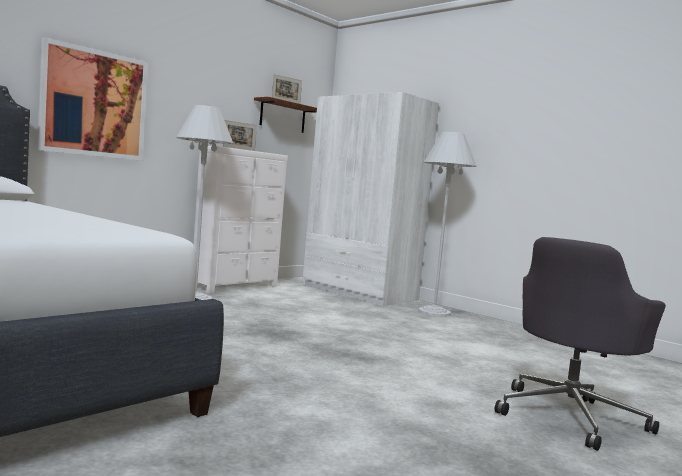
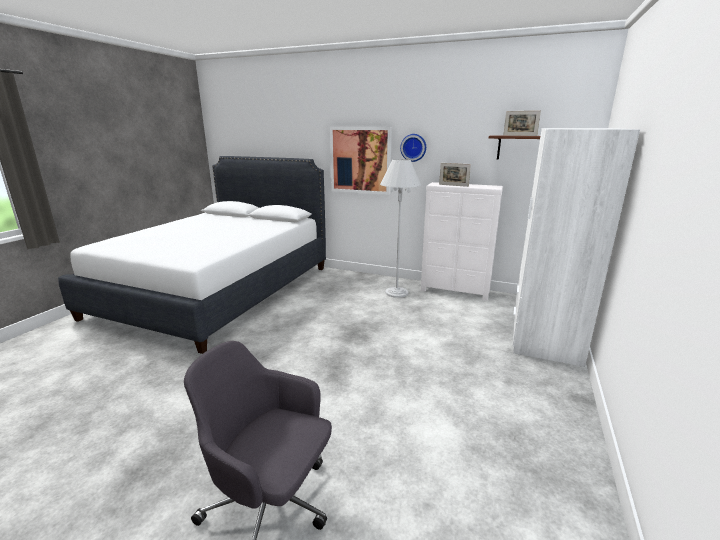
camera: 70 degrees right, 15 degrees up
white floor lamp [418,132,477,317] -> none
none -> wall clock [400,134,426,162]

